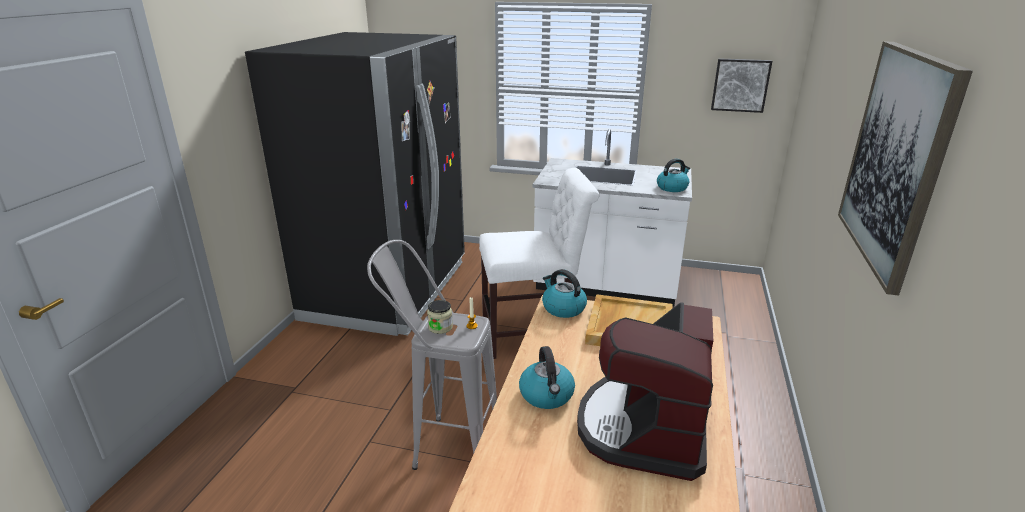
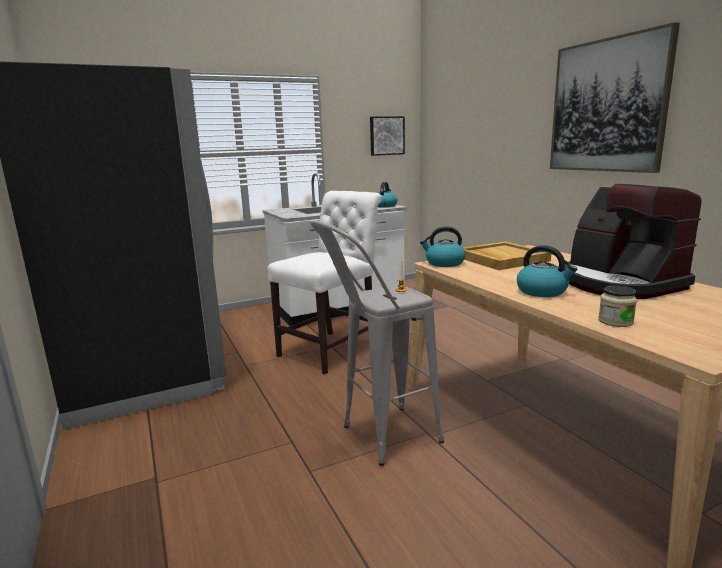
camera: 40 degrees left, 10 degrees down
jar [427,300,453,334] -> jar moved to [598,286,637,327]

